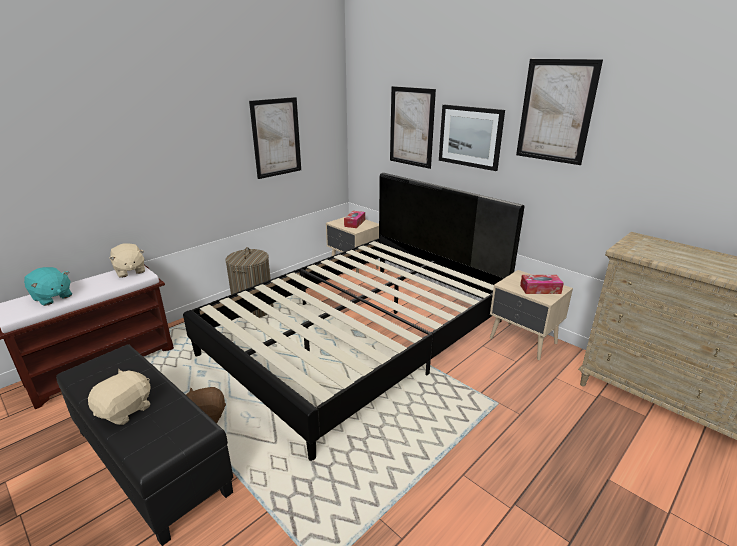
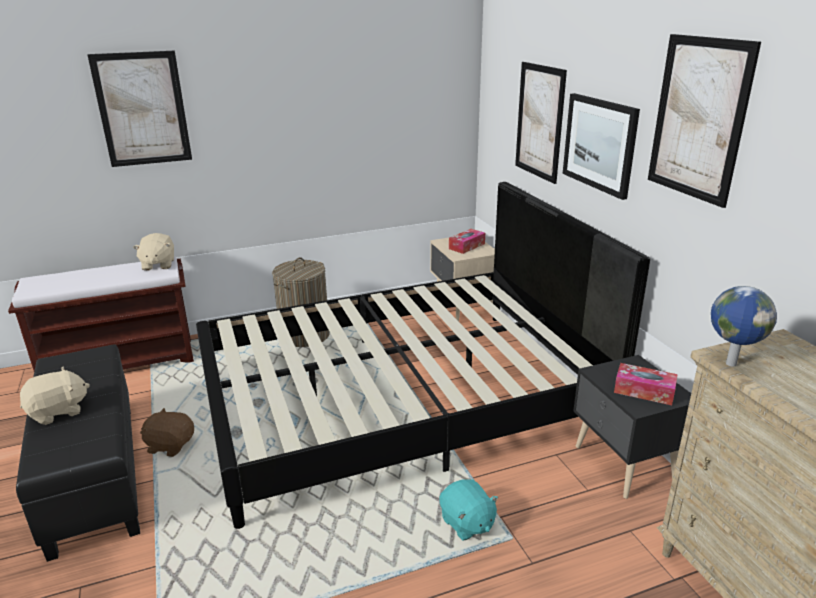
camera: 25 degrees right, 0 degrees up
turquoise plush toy [24,267,72,306] -> turquoise plush toy moved to [439,479,499,541]
picture [249,97,301,179] -> picture moved to [87,51,192,167]
beige nightstand [490,270,573,360] -> black nightstand [573,355,691,499]
none -> globe [711,286,777,367]

